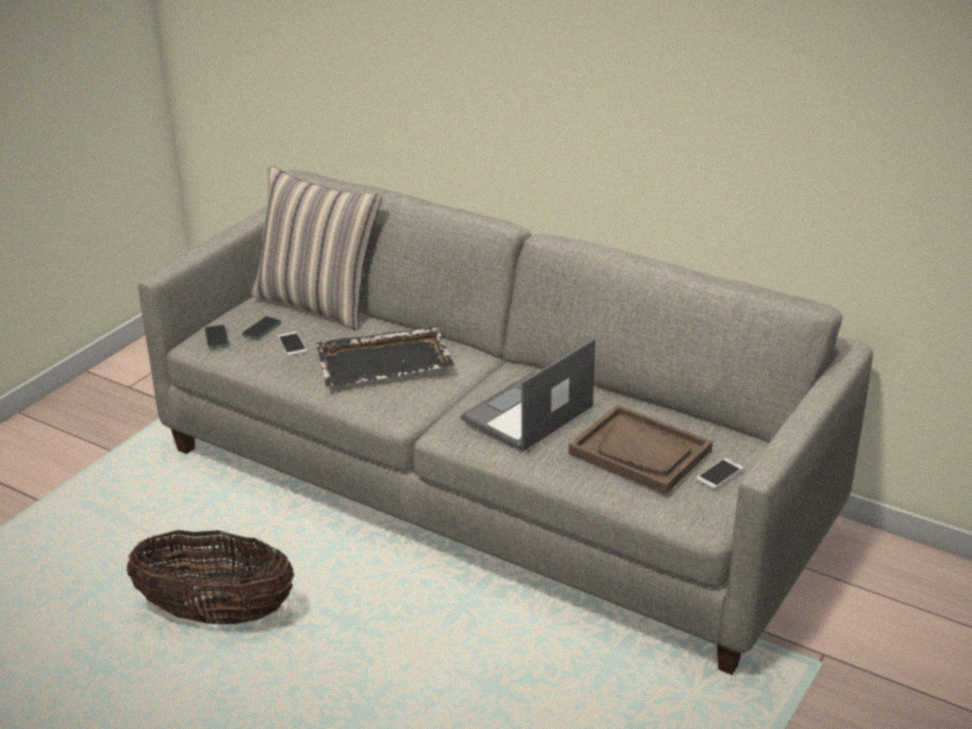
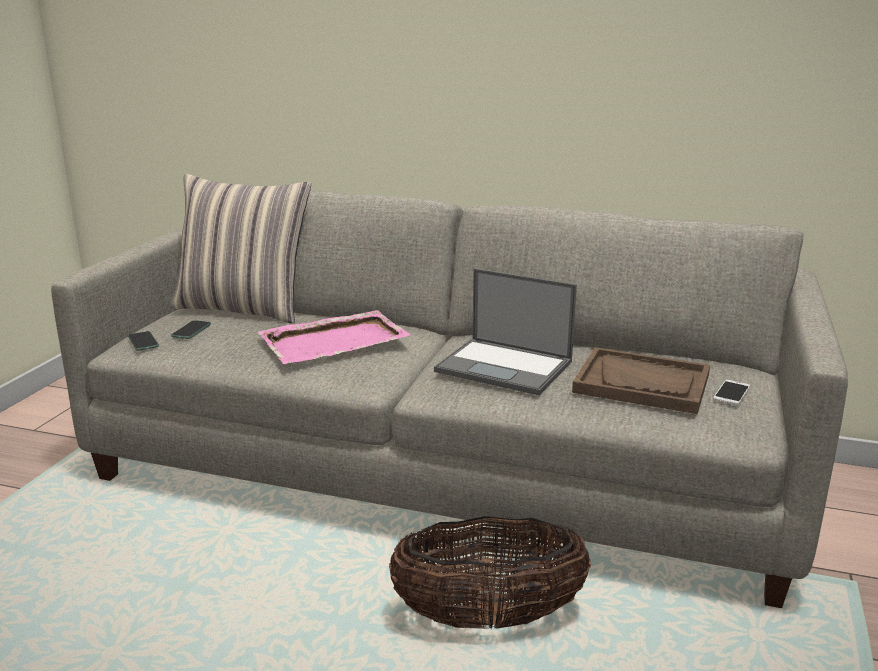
camera: 15 degrees left, 10 degrees down
basket [126,530,294,625] -> basket moved to [389,516,591,629]
phone [278,332,307,356] -> none
black tray [316,327,454,387] -> pink tray [258,310,411,364]
laptop [461,339,595,452] -> laptop turned 90 degrees counterclockwise [434,268,577,395]

